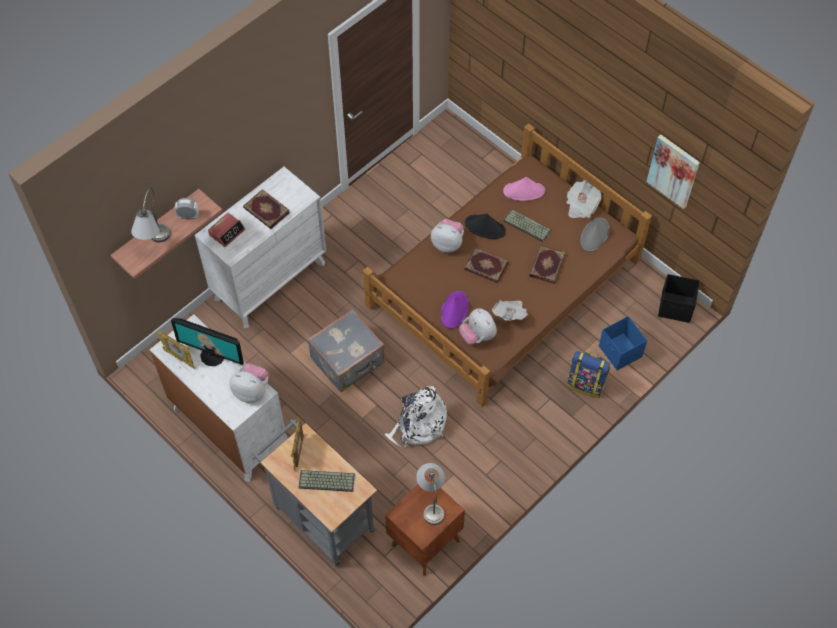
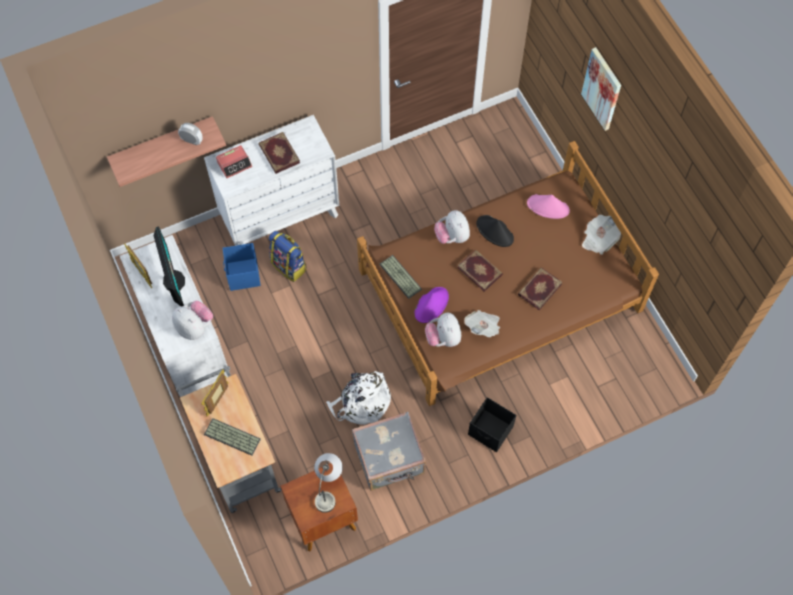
camera: 20 degrees right, 5 degrees up
grey table lamp [131,187,171,243] -> none
monitor [171,318,244,366] -> monitor turned 150 degrees counterclockwise [153,226,185,307]
grey suitcase [307,309,385,392] -> grey suitcase moved to [352,412,426,491]
plush toy [431,219,464,253] -> plush toy turned 150 degrees counterclockwise [434,210,470,244]
keyboard [503,209,551,242] -> keyboard moved to [379,255,422,299]
backpack [567,351,610,398] -> backpack moved to [269,231,307,282]
grey hat [580,218,610,252] -> none
blue storage box [599,316,647,370] -> blue storage box moved to [223,243,261,291]
picture [647,134,700,209] -> picture moved to [581,47,621,131]
black storage box [658,274,700,323] -> black storage box moved to [468,397,516,452]

